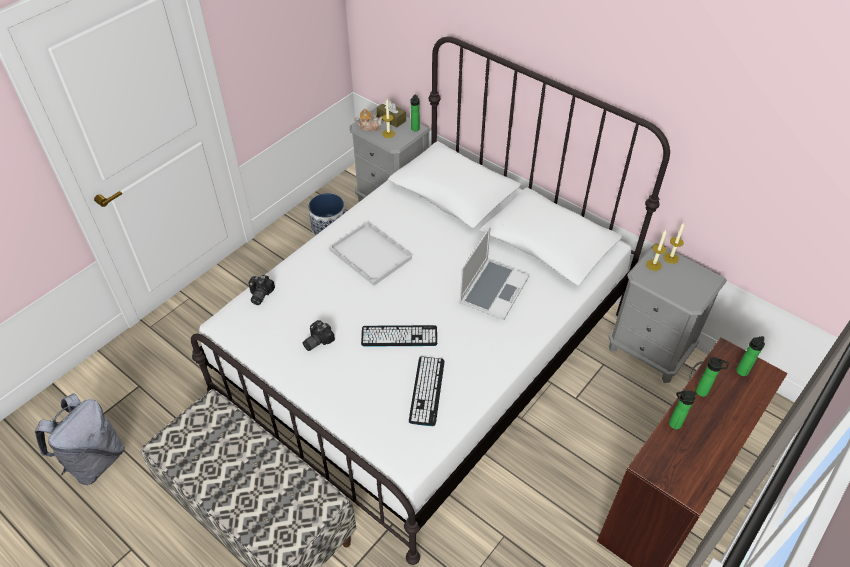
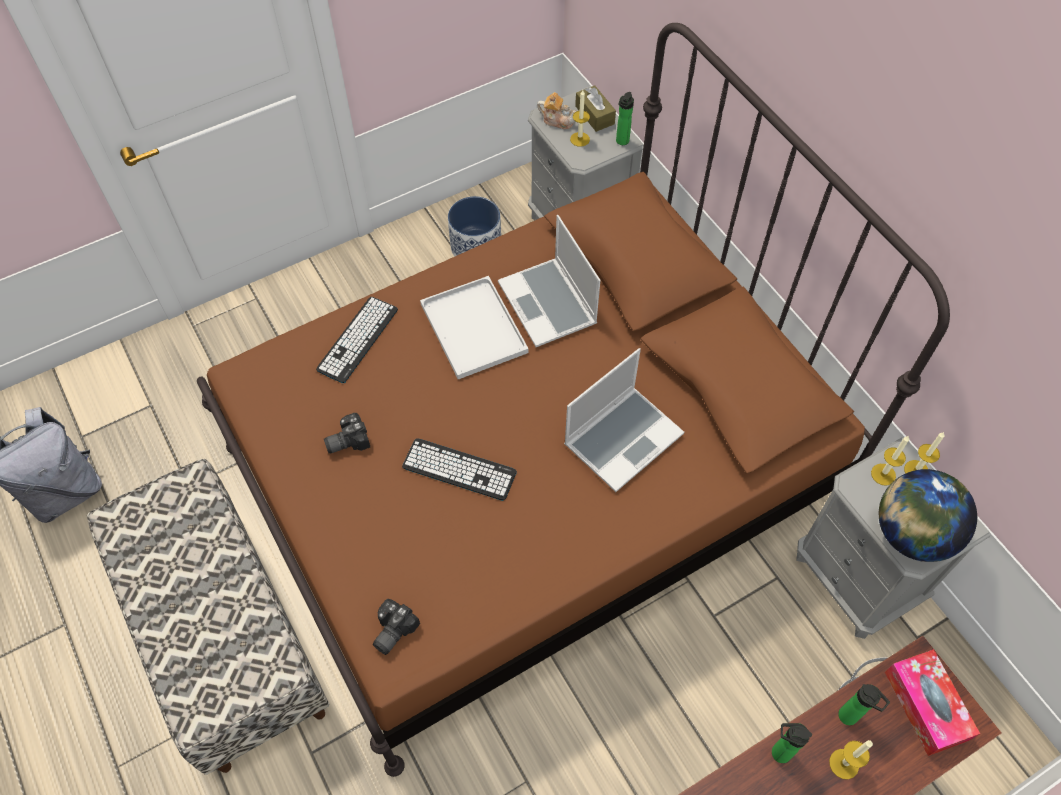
camera: 20 degrees right, 10 degrees up
white bed [191,36,670,565] -> brown bed [197,23,950,777]
camera [248,275,275,305] -> camera moved to [373,599,420,655]
keyboard [409,356,444,426] -> keyboard moved to [316,297,398,383]
bottle [736,336,765,376] -> tissue box [885,649,980,756]
none -> laptop [498,215,601,347]
none -> candle [829,740,873,779]
none -> globe [879,469,977,562]

